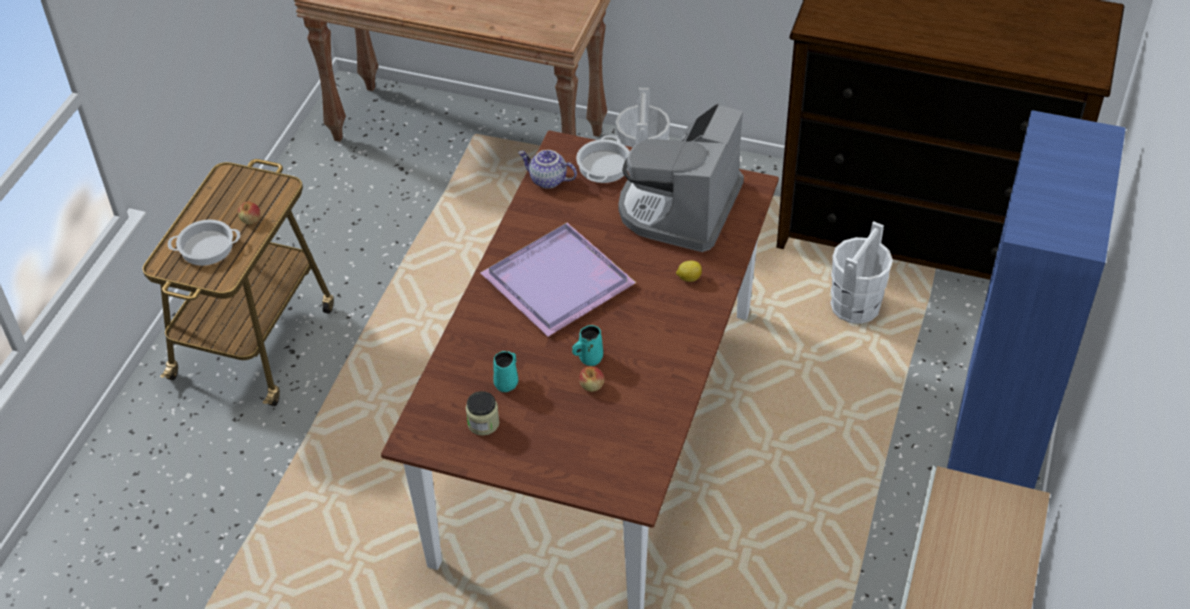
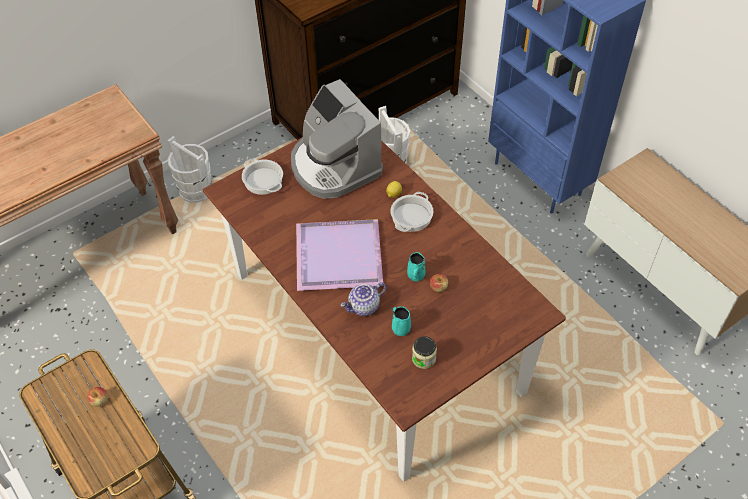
camera: 55 degrees left, 5 degrees up
cooking pot [168,220,240,266] -> cooking pot moved to [390,192,433,232]
teapot [518,150,577,189] -> teapot moved to [340,282,386,316]

